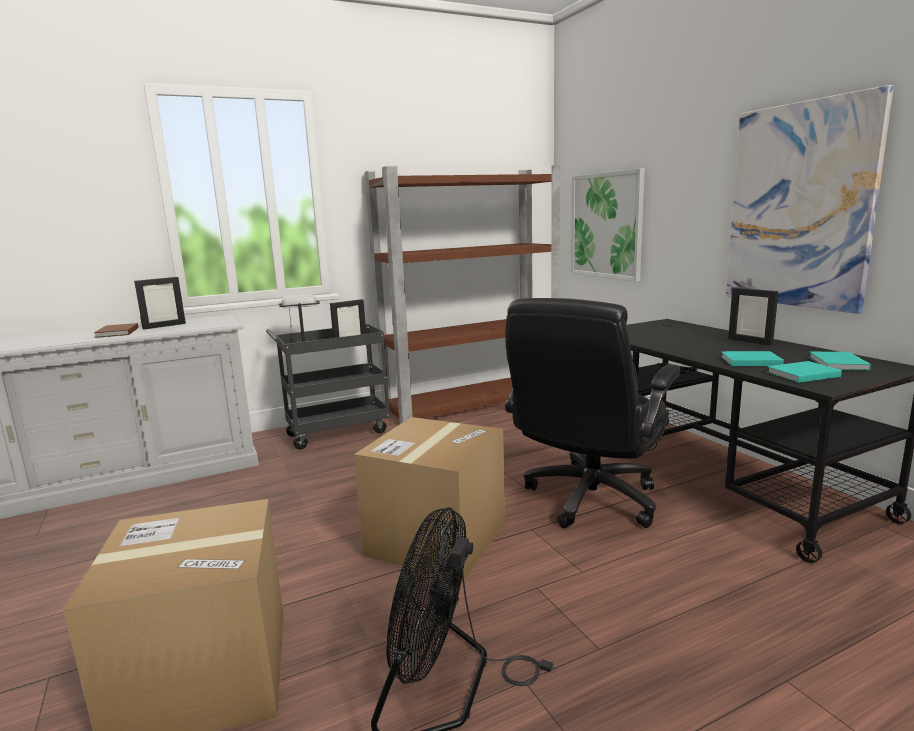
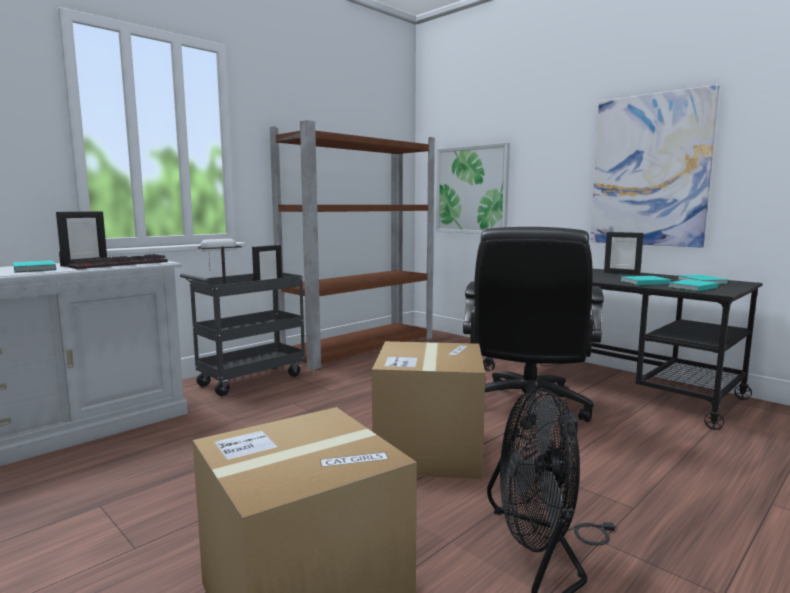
camera: 20 degrees left, 5 degrees down
brown book [94,323,139,338] -> turquoise book [13,260,56,273]
none -> keyboard [67,254,168,269]

